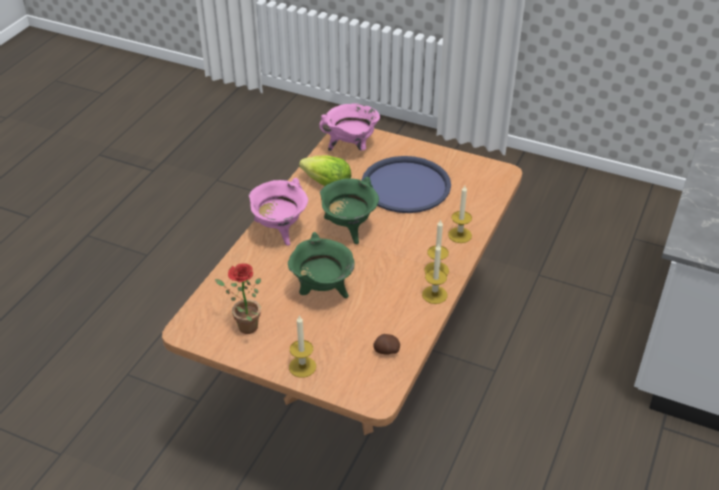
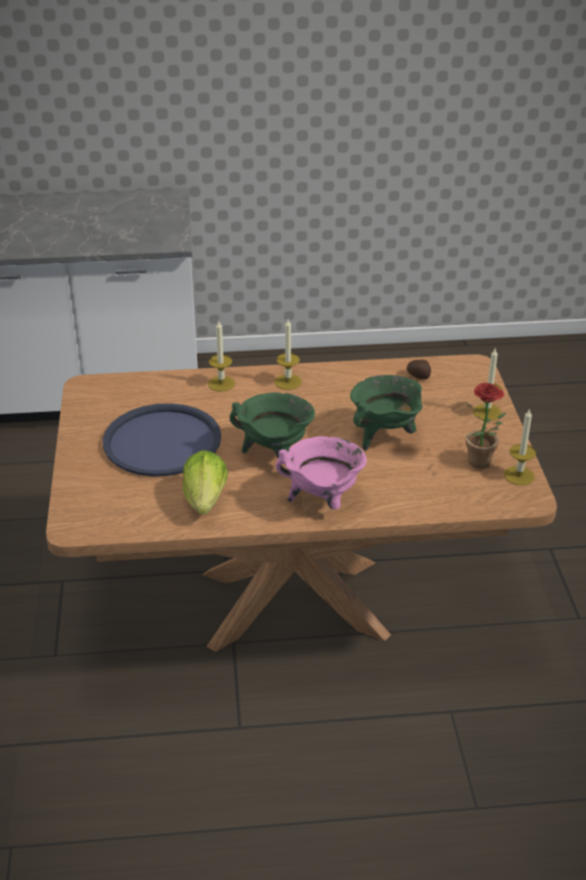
camera: 120 degrees left, 5 degrees down
pink cooking pot [319,103,380,151] -> none
candle [422,243,447,304] -> candle moved to [504,408,536,485]

